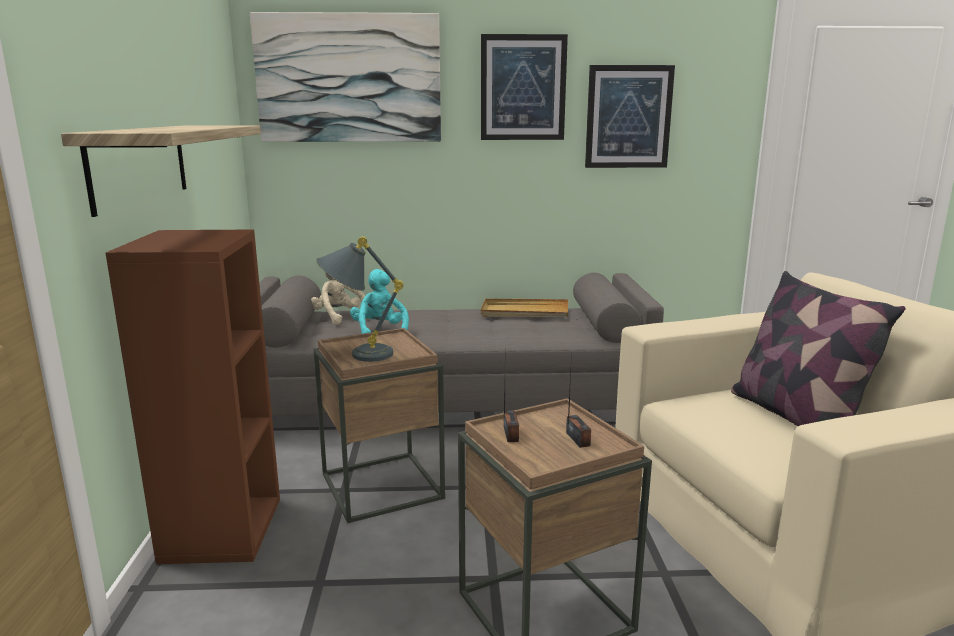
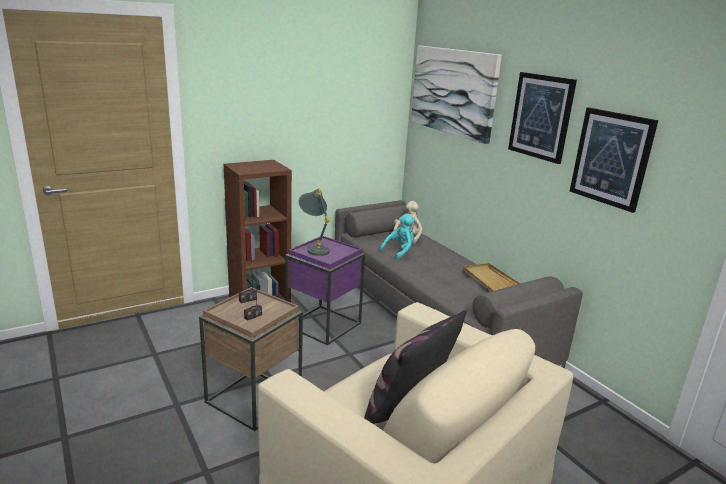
camera: 60 degrees right, 5 degrees up
shelf [61,125,261,217] -> none
brown side table [314,328,445,523] -> purple side table [285,236,365,345]

